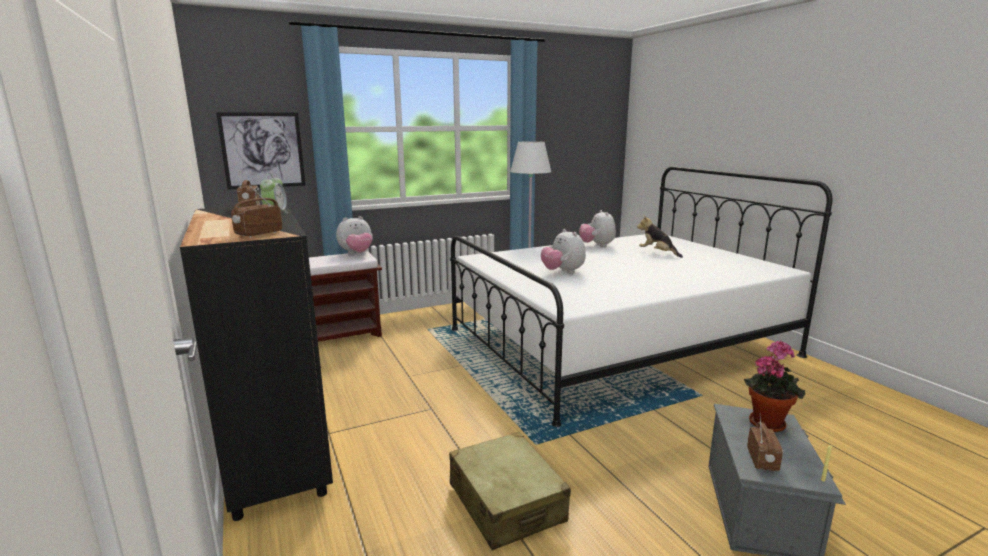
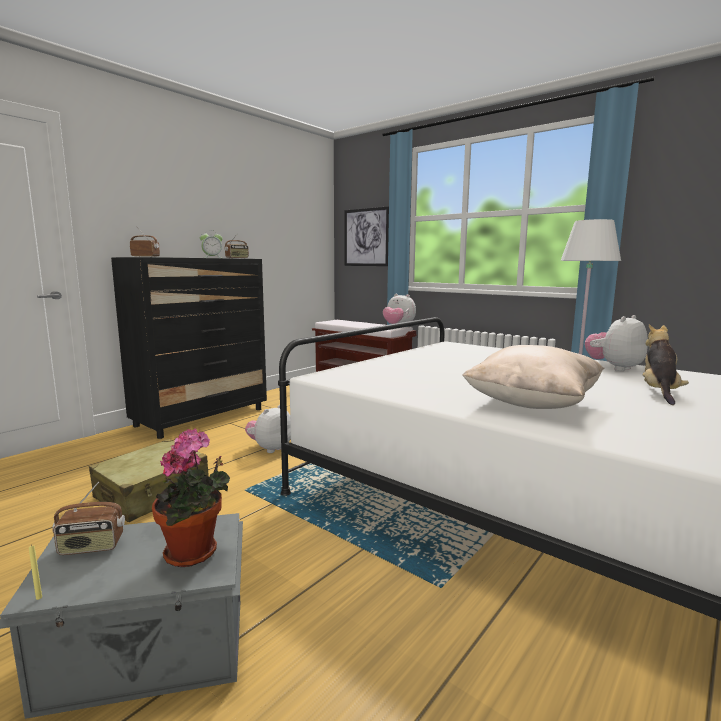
camera: 65 degrees right, 5 degrees down
plush toy [541,229,586,274] -> plush toy moved to [245,405,291,453]
none -> beige pillow [462,345,605,409]

